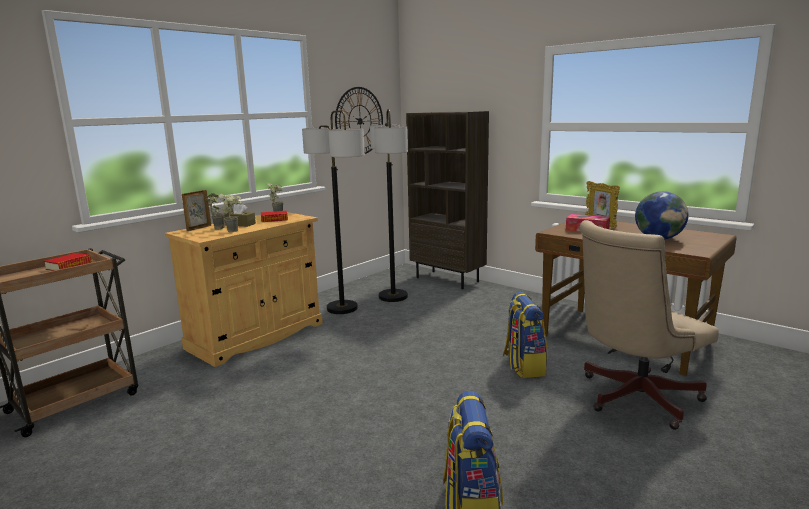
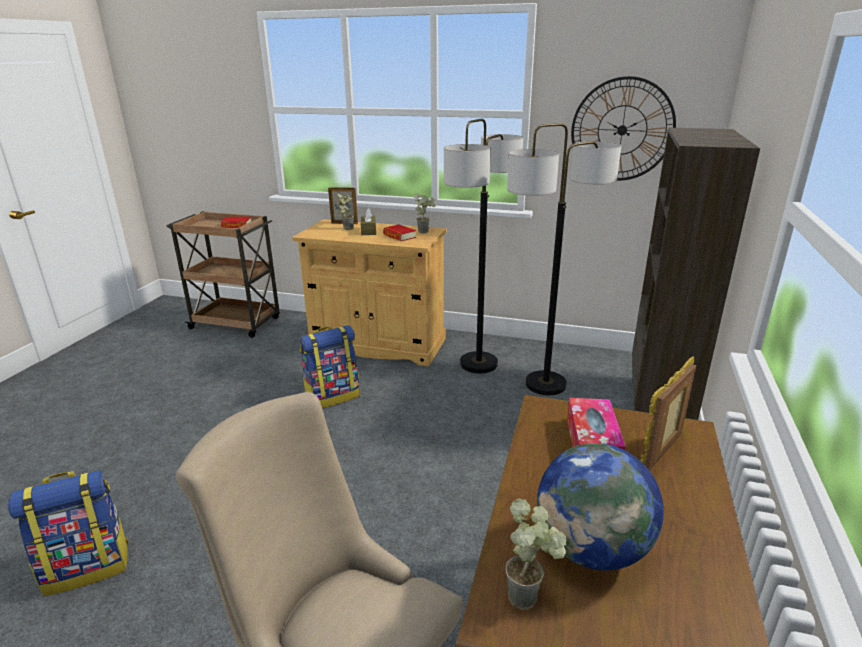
camera: 65 degrees right, 10 degrees up
potted plant [218,194,242,232] -> potted plant moved to [505,498,567,610]
backpack [503,292,548,378] -> backpack moved to [300,325,360,408]

